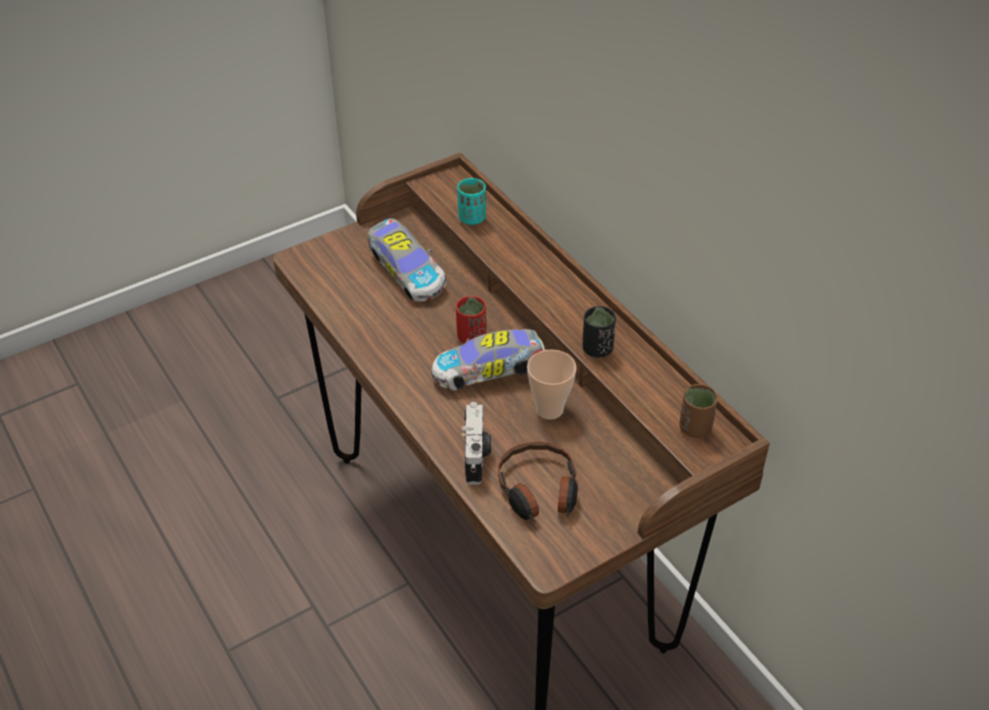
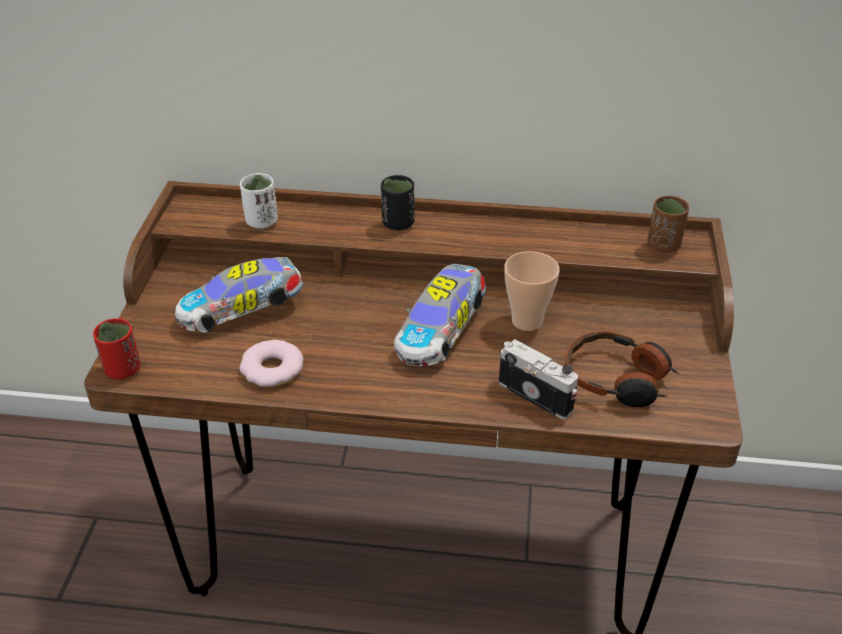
camera: 50 degrees left, 5 degrees down
toy car [368,219,447,301] -> toy car turned 150 degrees clockwise [175,257,304,333]
red cup [456,296,486,343] -> red cup moved to [93,318,141,379]
turquoise cup [457,178,486,225] -> white cup [240,173,278,229]
black cup [583,306,616,358] -> black cup moved to [381,175,415,231]
none -> donut [239,340,304,387]

